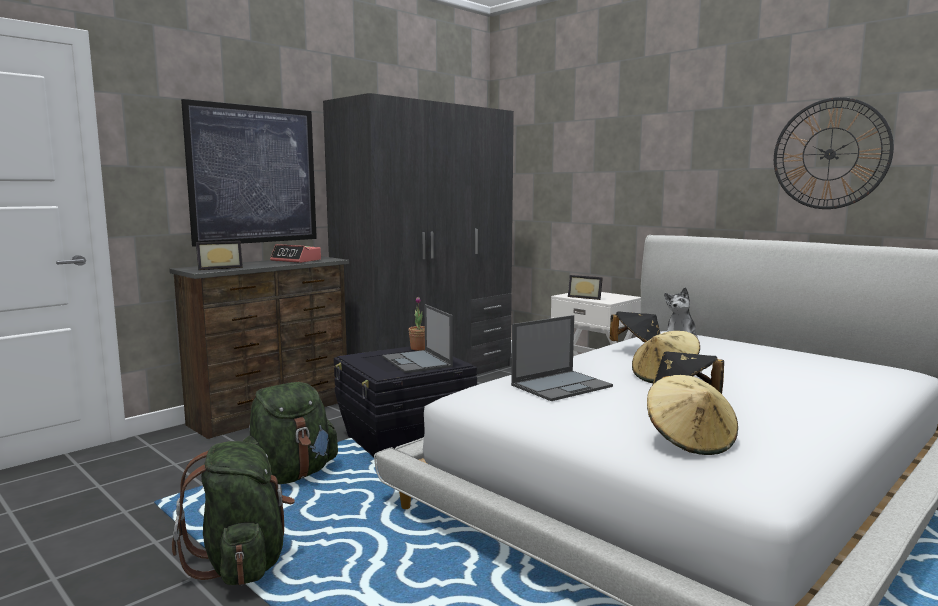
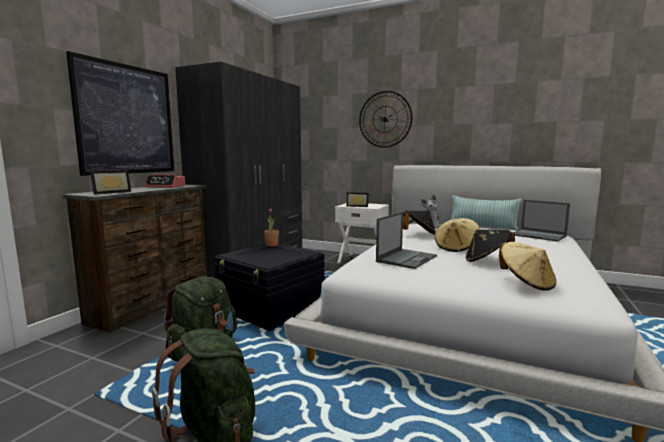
camera: 20 degrees left, 0 degrees up
laptop [382,304,453,373] -> laptop moved to [514,200,570,242]
wall clock [774,97,894,209] -> wall clock moved to [359,91,412,148]
none -> pillow [450,195,522,231]

